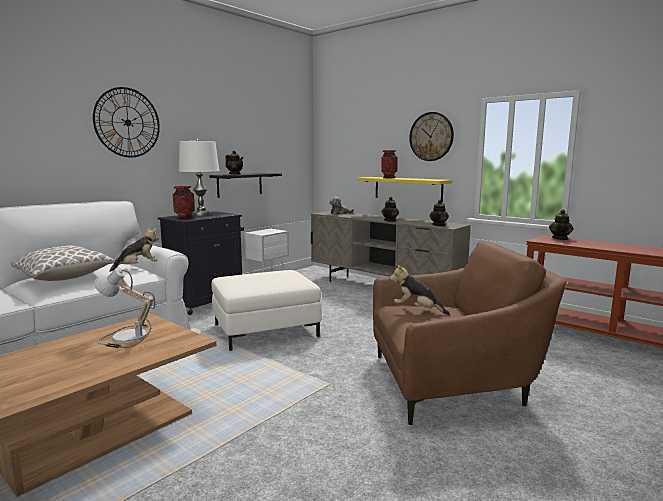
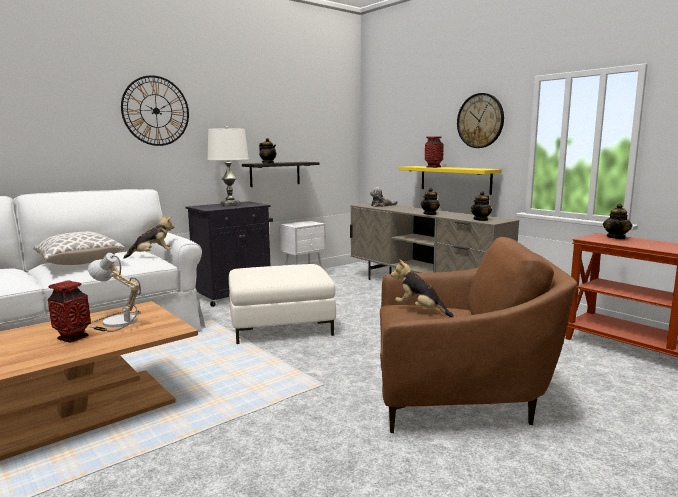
camera: 10 degrees right, 0 degrees up
vase [173,186,195,220] -> vase moved to [48,281,91,343]

